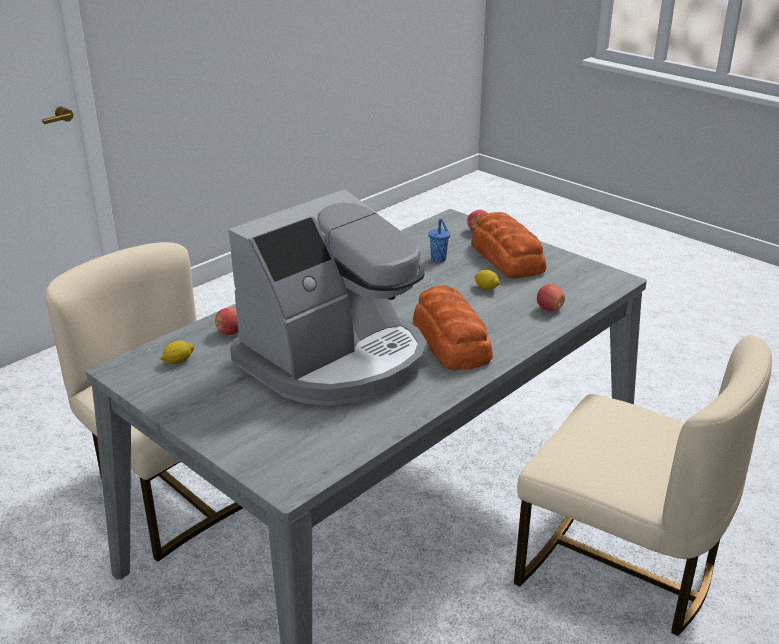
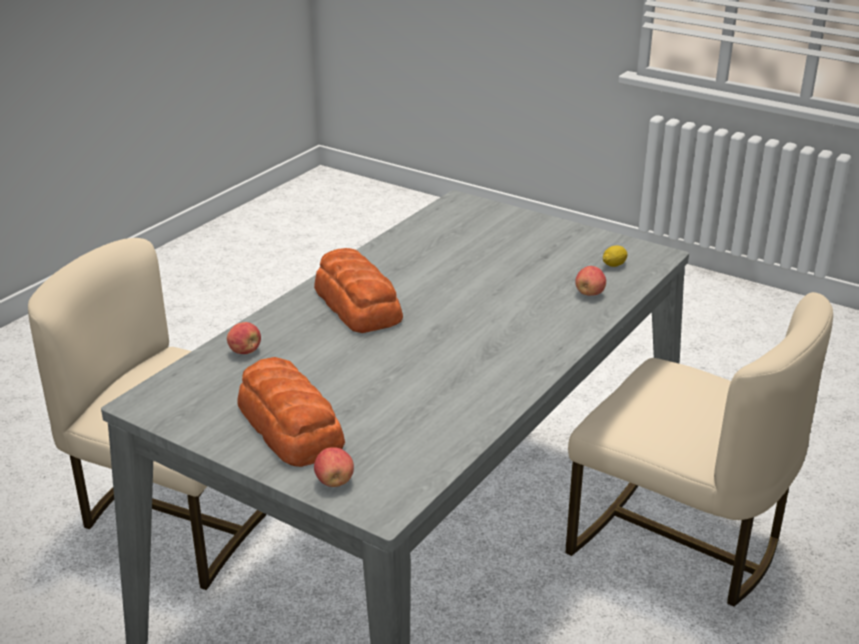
camera: 170 degrees right, 0 degrees up
coffee machine [228,189,427,406] -> none
blue cup [428,219,450,262] -> none
lemon [474,270,500,290] -> none

